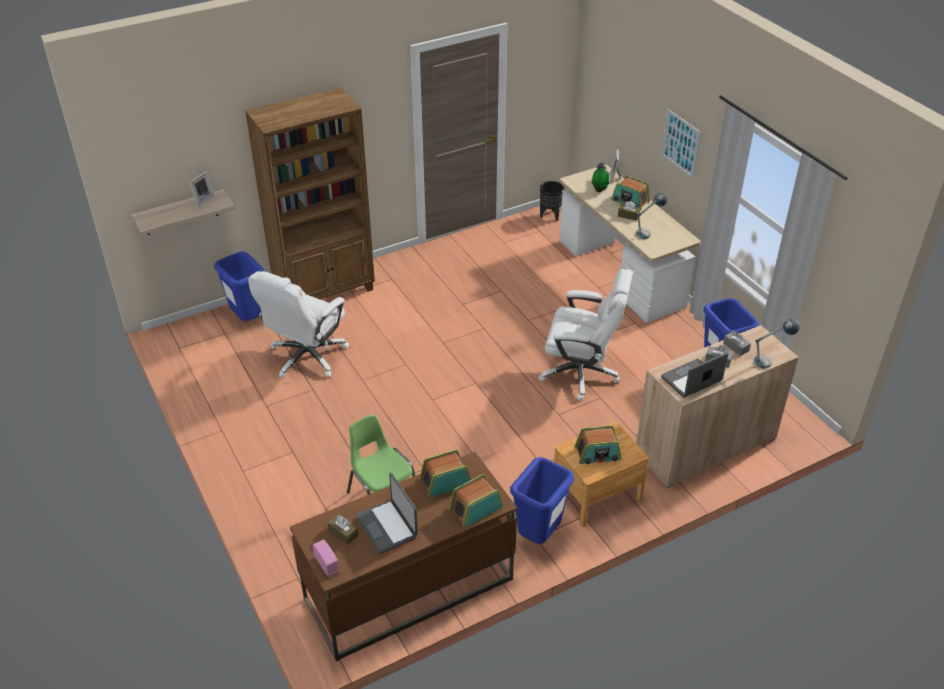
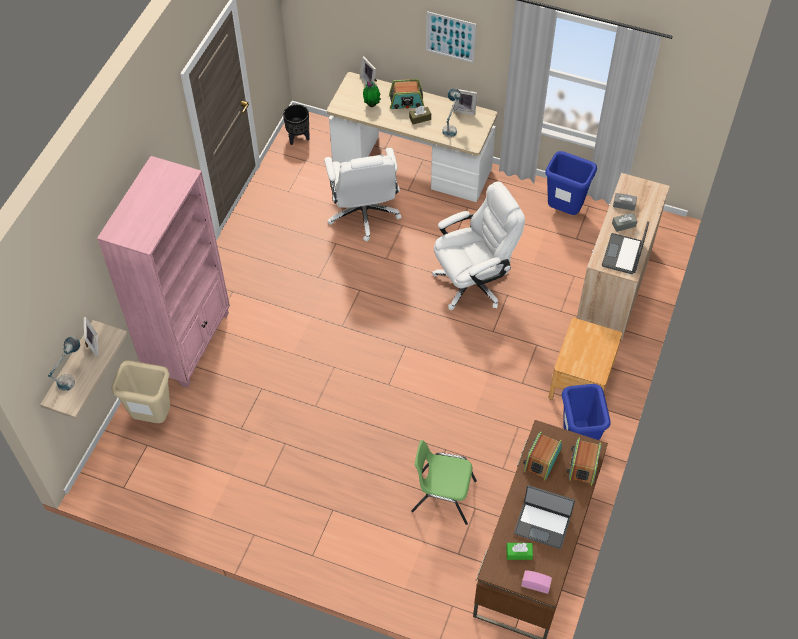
camera: 40 degrees left, 15 degrees up
blue trash can [214,251,265,321] -> beige trash can [111,360,170,423]
brown bookcase [245,87,375,299] -> pink bookcase [97,156,230,388]
white office chair [248,271,349,378] -> white office chair moved to [324,148,402,242]
brown tissue box [327,514,358,545] -> green tissue box [506,543,533,560]
radio [574,425,622,464] -> none
table lamp [754,319,800,368] -> table lamp moved to [48,337,80,391]
none -> picture frame [453,89,477,115]

